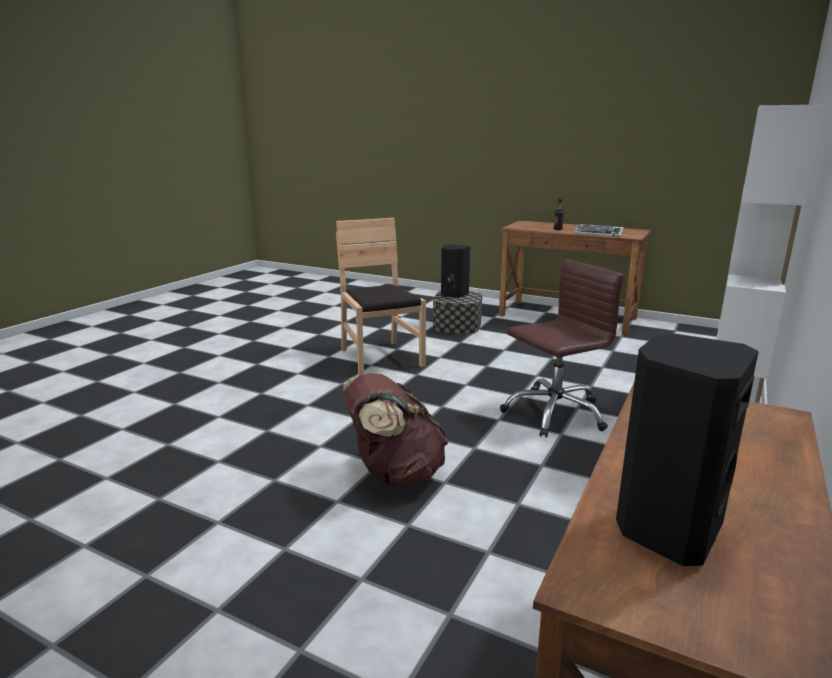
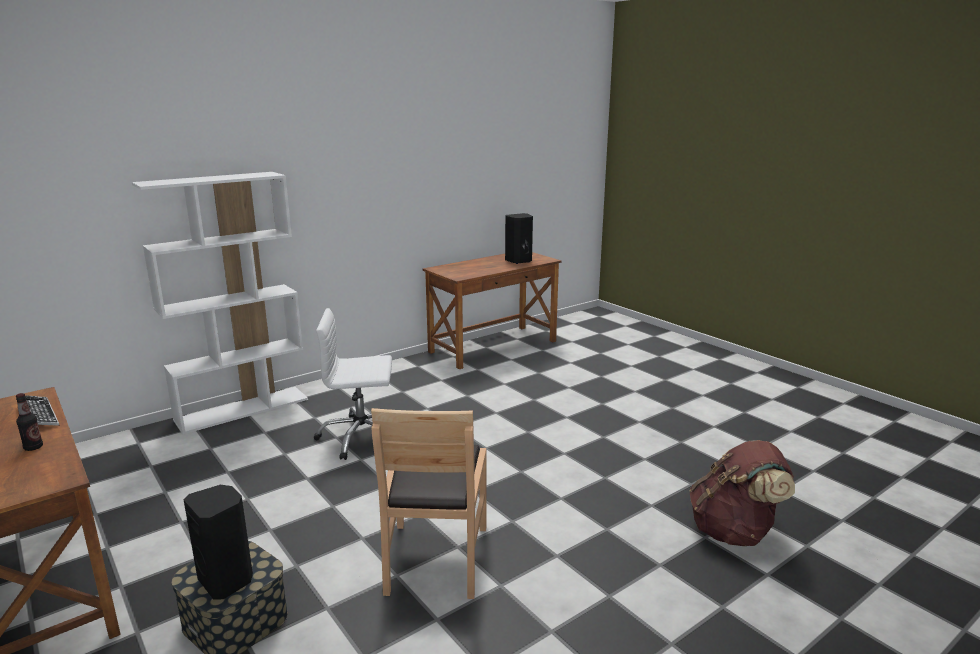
camera: 155 degrees left, 0 degrees up
brown backpack [343,373,448,487] -> brown backpack moved to [689,440,795,546]
brown office chair [500,259,624,438] -> white office chair [314,308,392,460]

